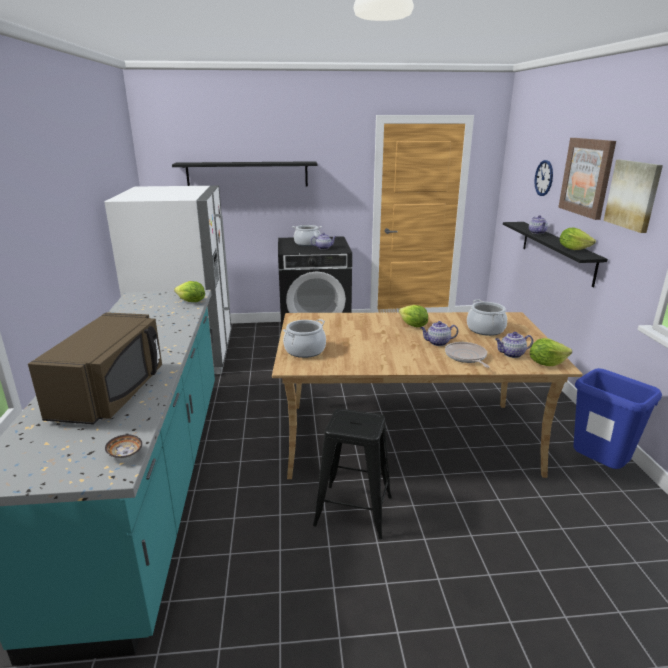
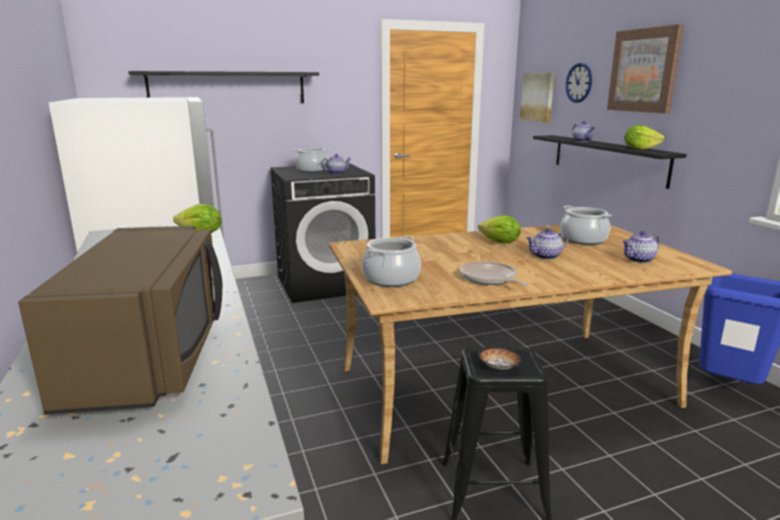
camera: 15 degrees left, 5 degrees down
bowl [105,434,142,458] -> bowl moved to [478,348,521,370]
frying pan [445,342,490,368] -> frying pan moved to [460,261,529,286]
lettuce [530,338,572,366] -> none
picture [604,160,663,233] -> picture moved to [520,72,555,122]

